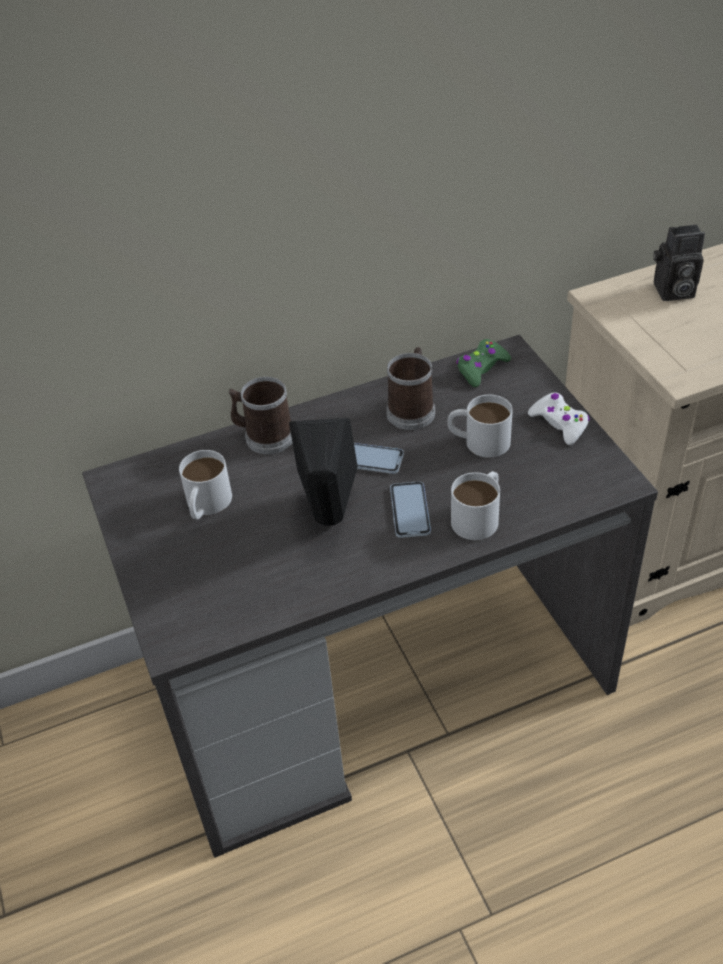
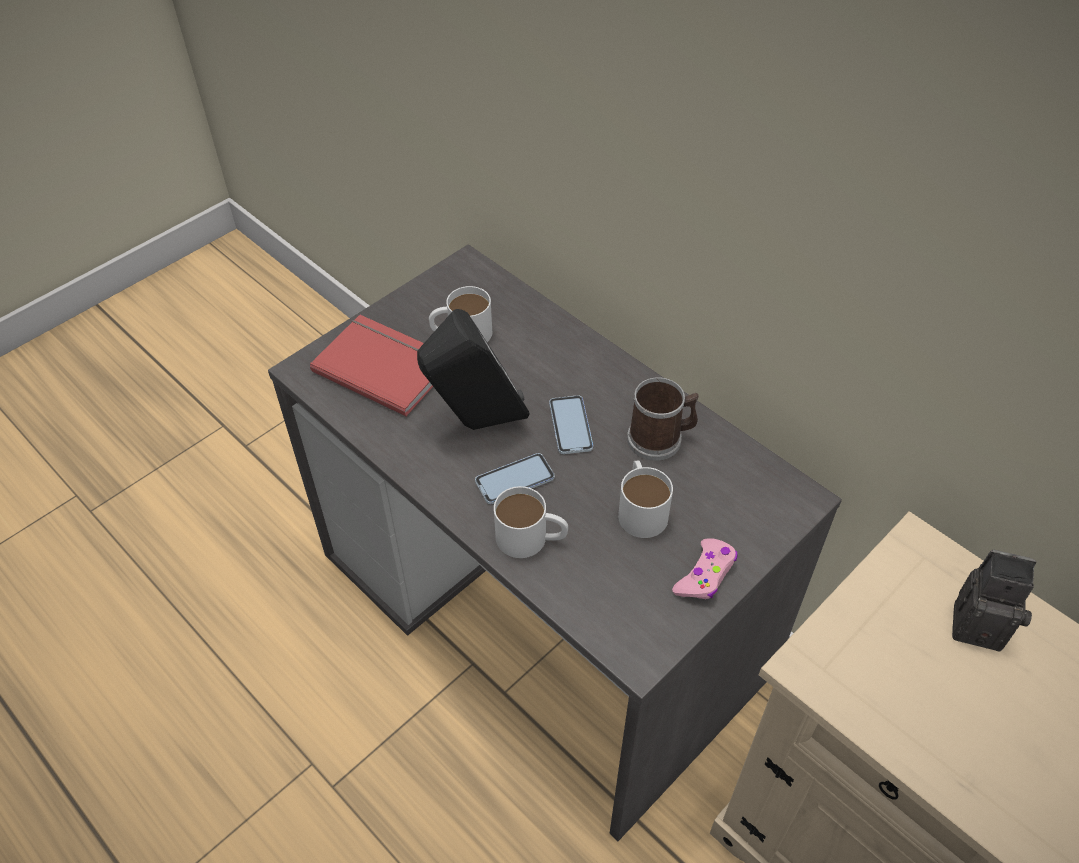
camera: 65 degrees right, 5 degrees up
mug [229,377,292,454] -> none
green game controller [456,339,511,387] -> none
white game controller [528,393,590,445] -> pink game controller [672,538,738,599]
camera [654,224,705,301] -> camera turned 135 degrees clockwise [952,550,1037,652]
none -> red book [310,315,433,417]

